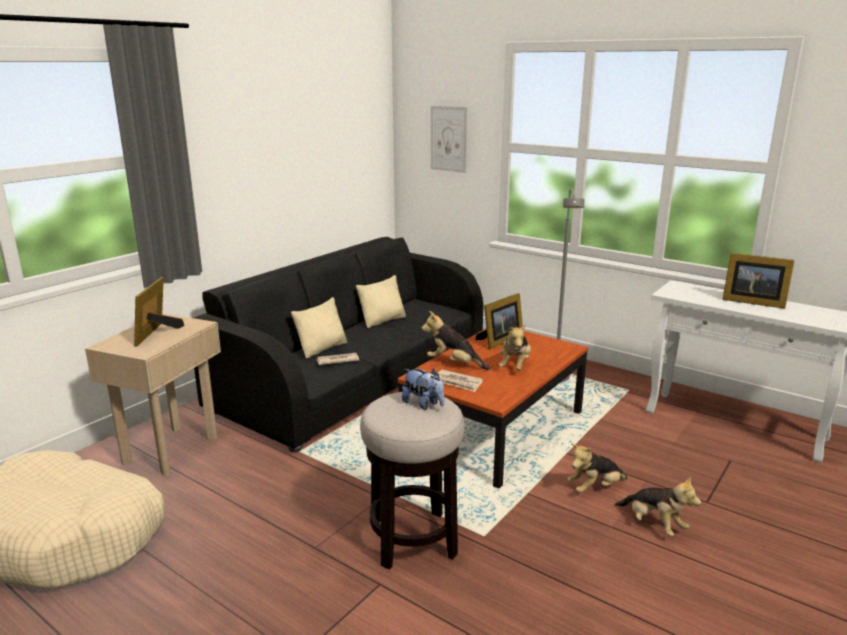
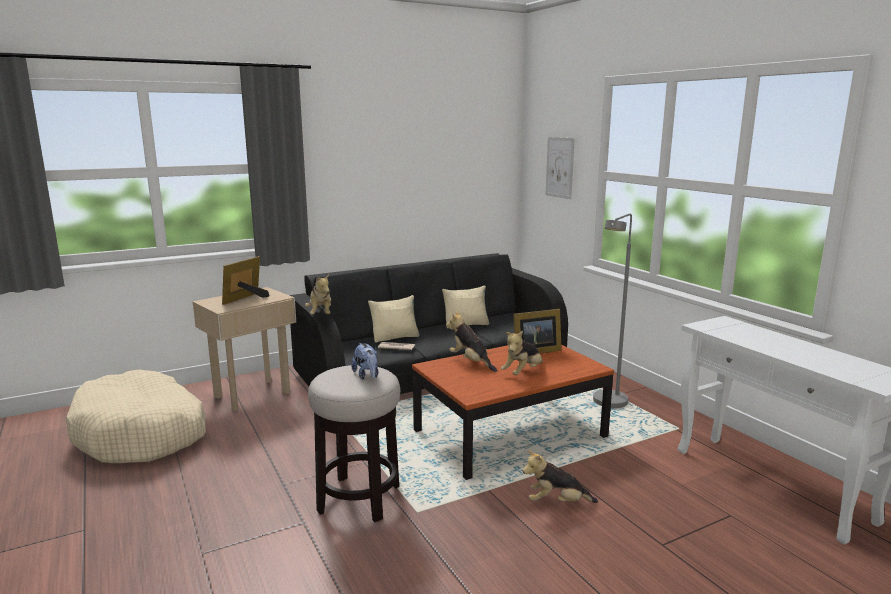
camera: 25 degrees right, 5 degrees down
newspaper [438,370,483,392] -> none
plush toy [614,476,701,536] -> plush toy moved to [305,274,331,314]
picture frame [722,253,795,309] -> none

